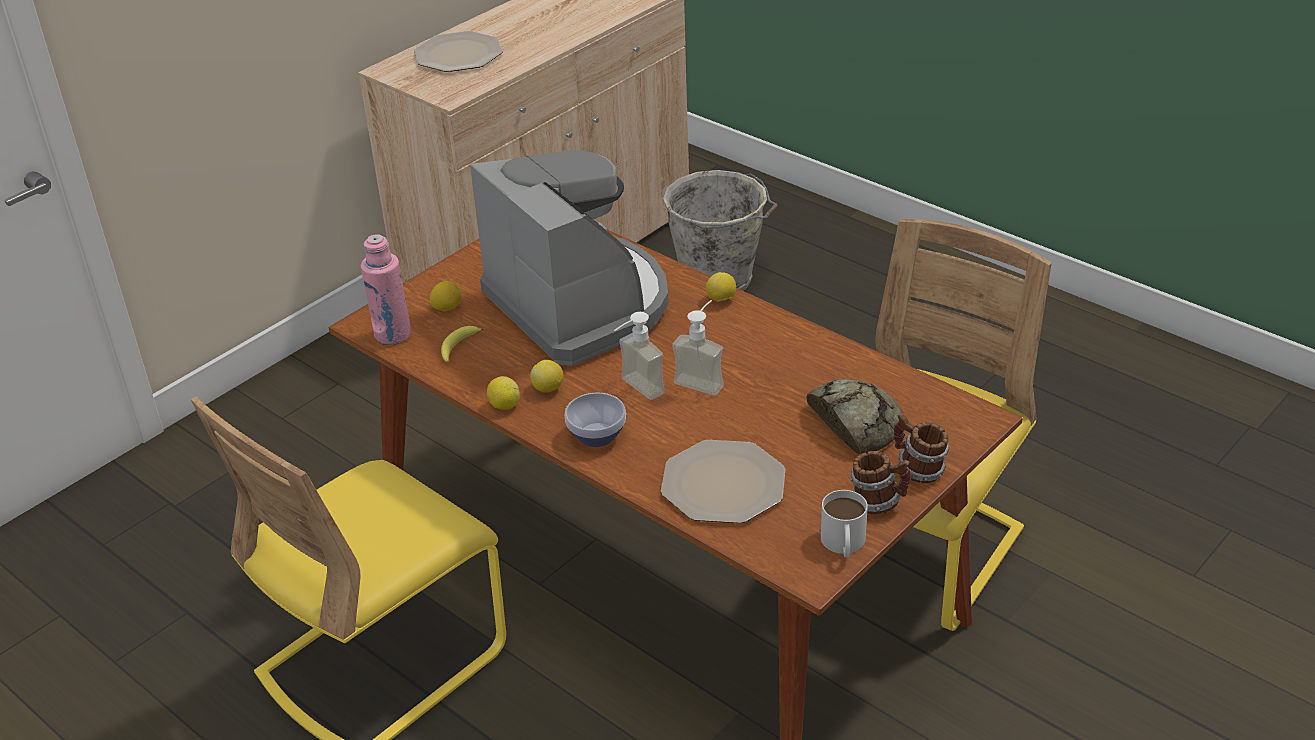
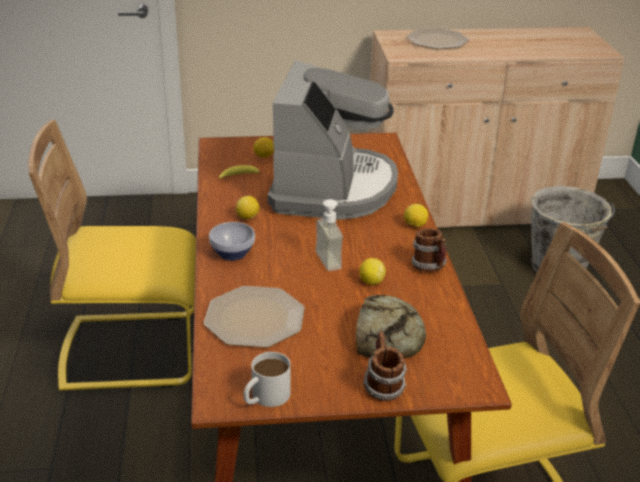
camera: 40 degrees right, 5 degrees down
pink bottle [361,234,411,345] -> none
lemon [487,376,520,410] -> lemon moved to [359,258,386,285]
soap dispenser [614,312,665,400] -> none
mug [851,451,911,515] -> mug moved to [411,228,447,272]

